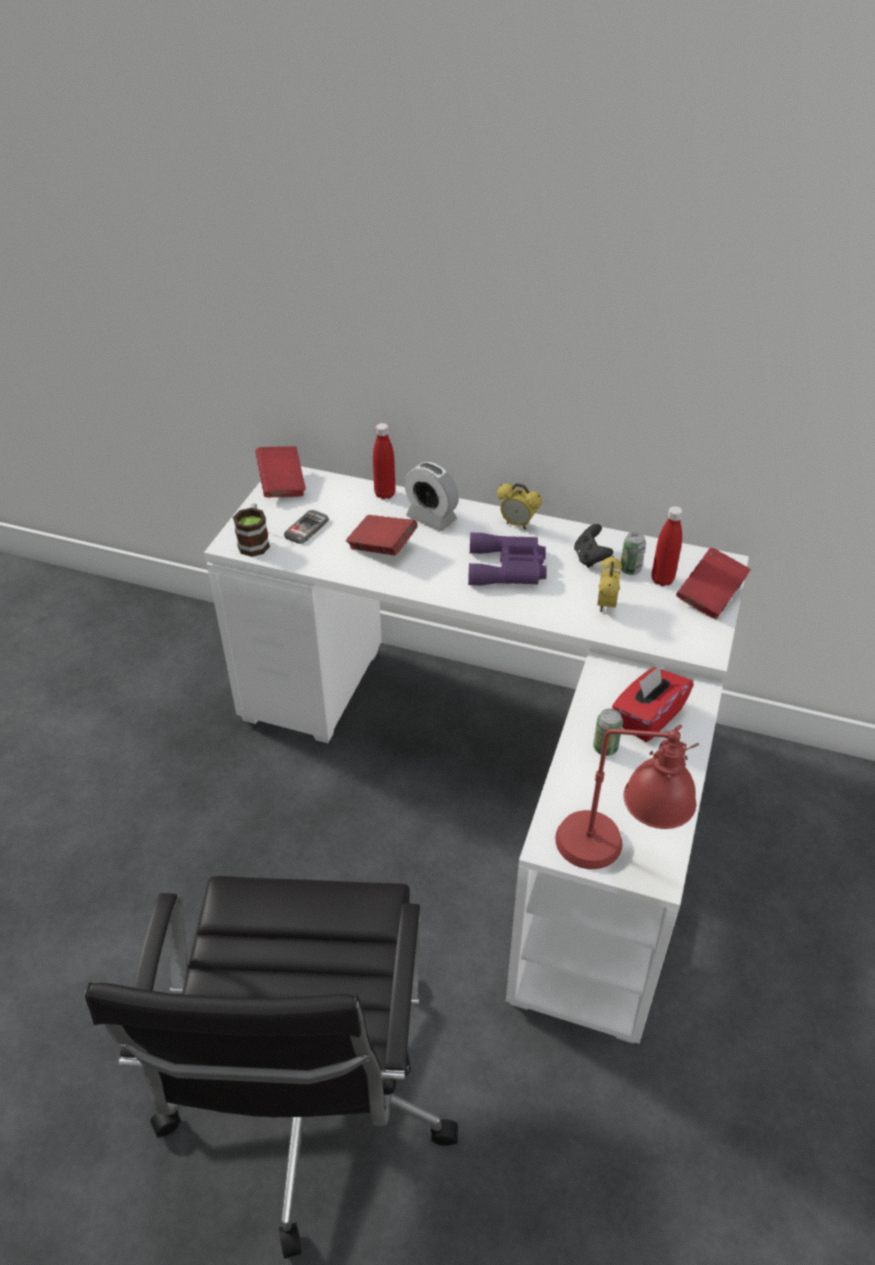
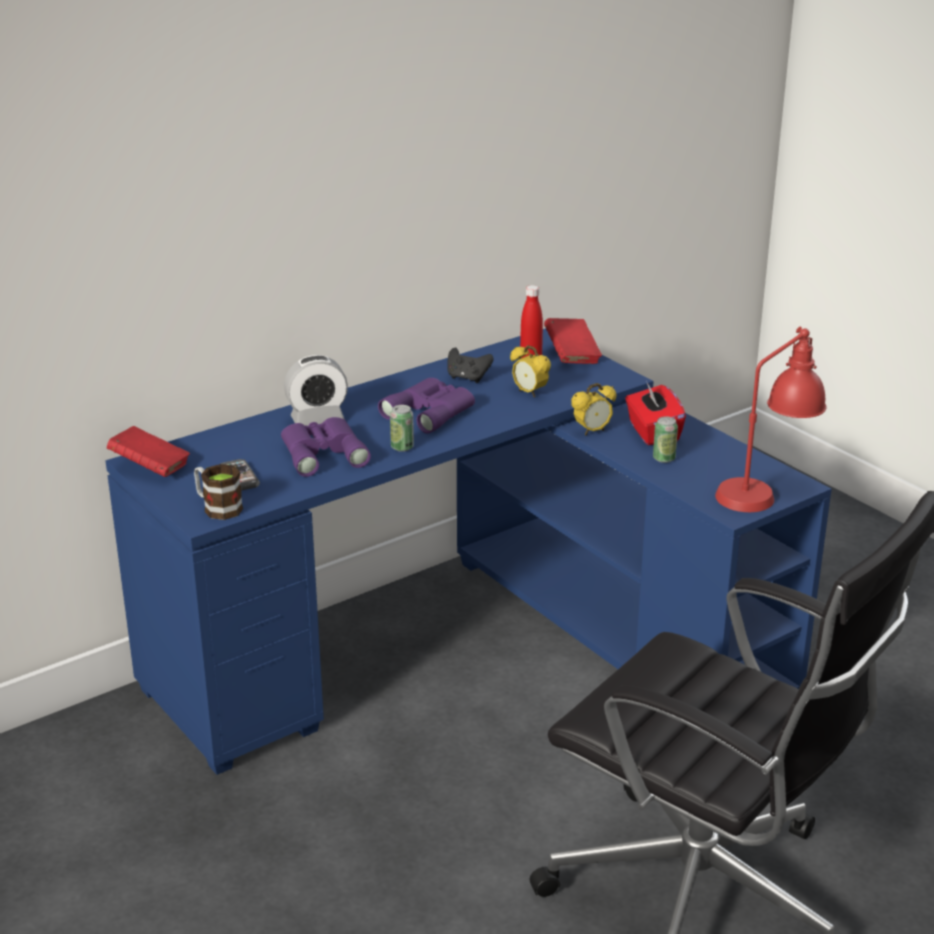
camera: 55 degrees left, 15 degrees down
white desk [204,466,749,1044] -> blue desk [105,328,832,775]
red book [346,515,418,556] -> purple binoculars [281,417,371,477]
red bottle [373,423,396,499] -> none
alarm clock [497,483,542,530] -> alarm clock moved to [571,383,616,436]
can [621,532,646,575] -> can moved to [390,405,414,452]

